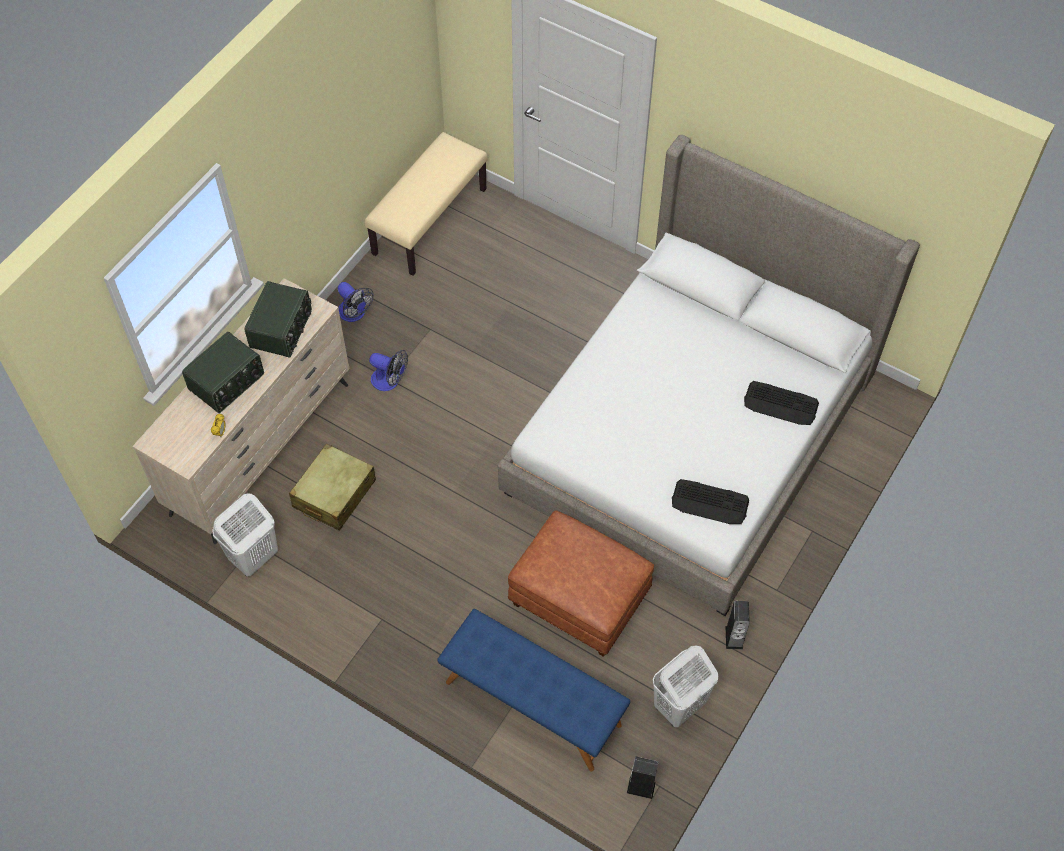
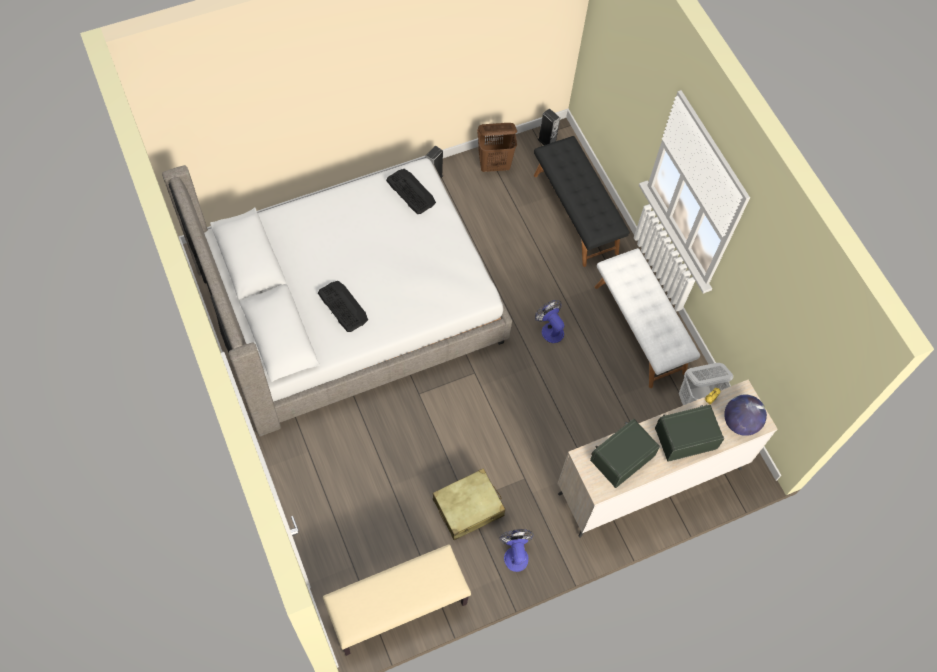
camera: 150 degrees left, 5 degrees up
beige suitcase [289,444,376,531] -> beige suitcase moved to [433,468,505,540]
fan [369,350,408,391] -> fan moved to [535,300,564,343]
blue bench [437,609,630,771] -> black bench [534,136,629,267]
brown ottoman [508,510,654,657] -> none
white laundry basket [653,646,718,727] -> brown laundry basket [477,123,517,172]
keyboard [744,381,819,425] -> keyboard moved to [318,281,368,332]
none -> white bench [595,248,700,388]
none -> globe [724,395,767,436]

